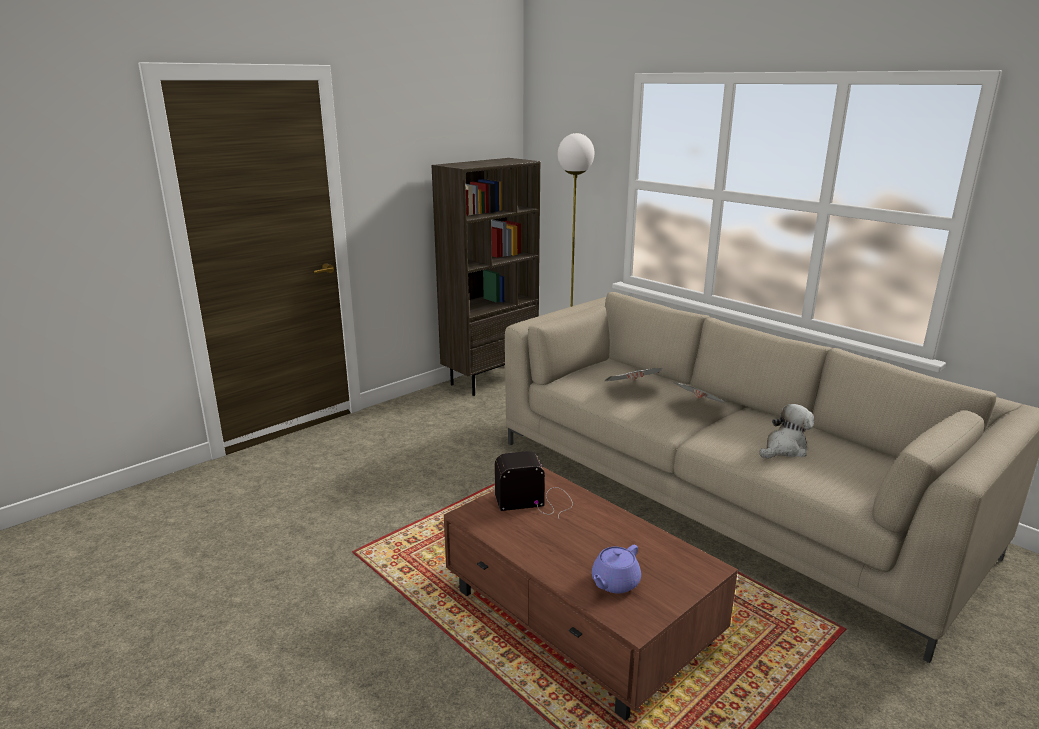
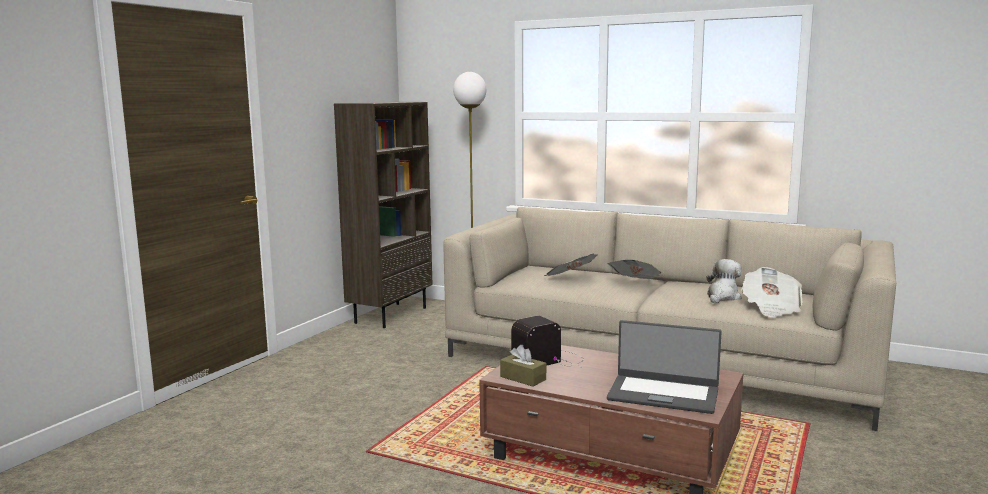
camera: 20 degrees left, 10 degrees down
purple teapot [592,545,641,593] -> laptop [607,320,722,414]
none -> brown tissue box [500,345,546,387]
none -> newspaper [741,267,802,317]

